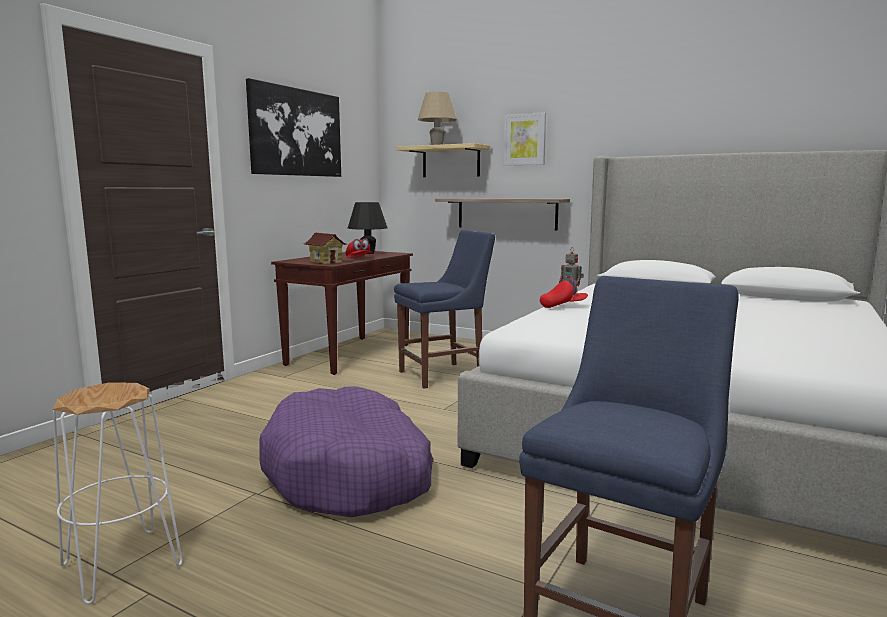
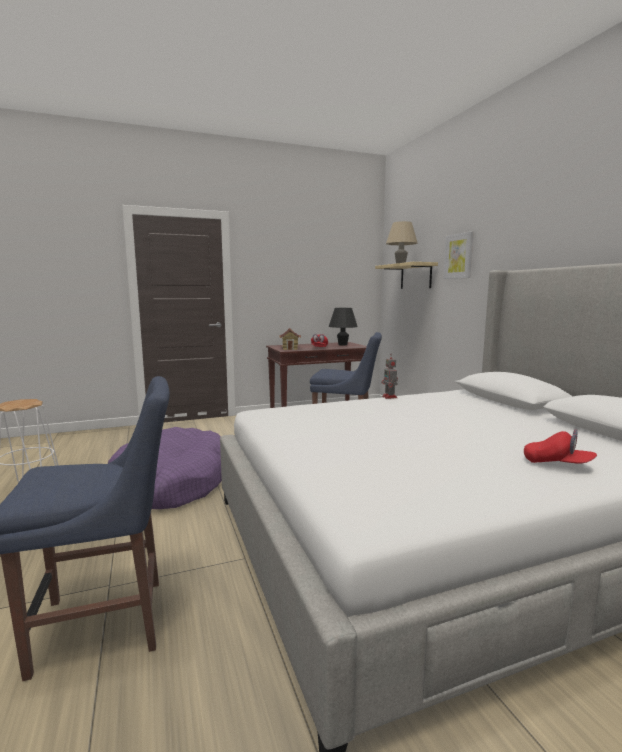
camera: 40 degrees right, 0 degrees up
picture [246,78,341,177] -> none
shelf [435,198,570,230] -> none
red cap [540,278,588,308] -> red cap moved to [524,430,597,464]

